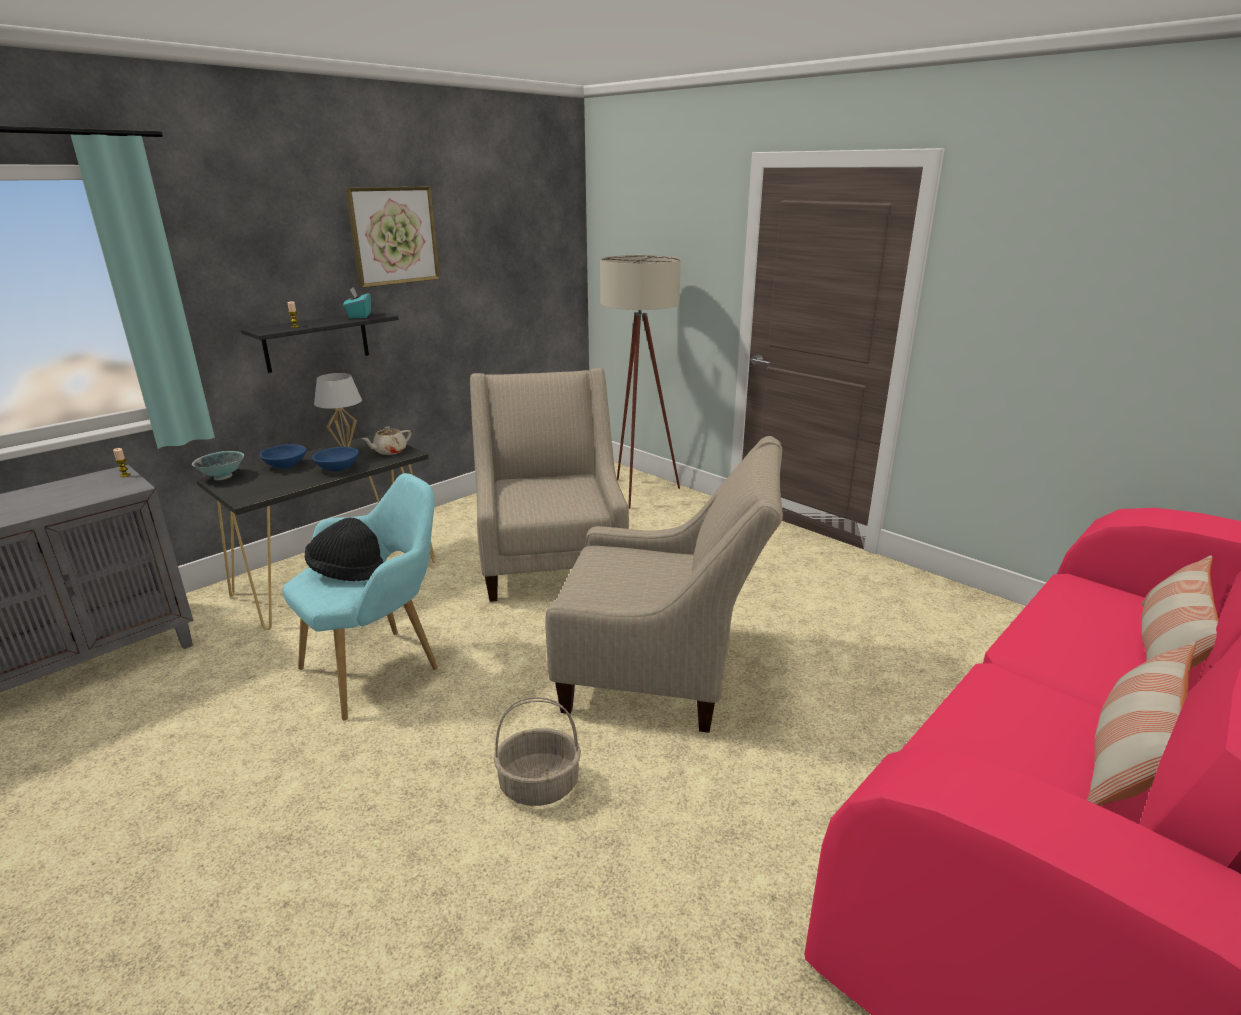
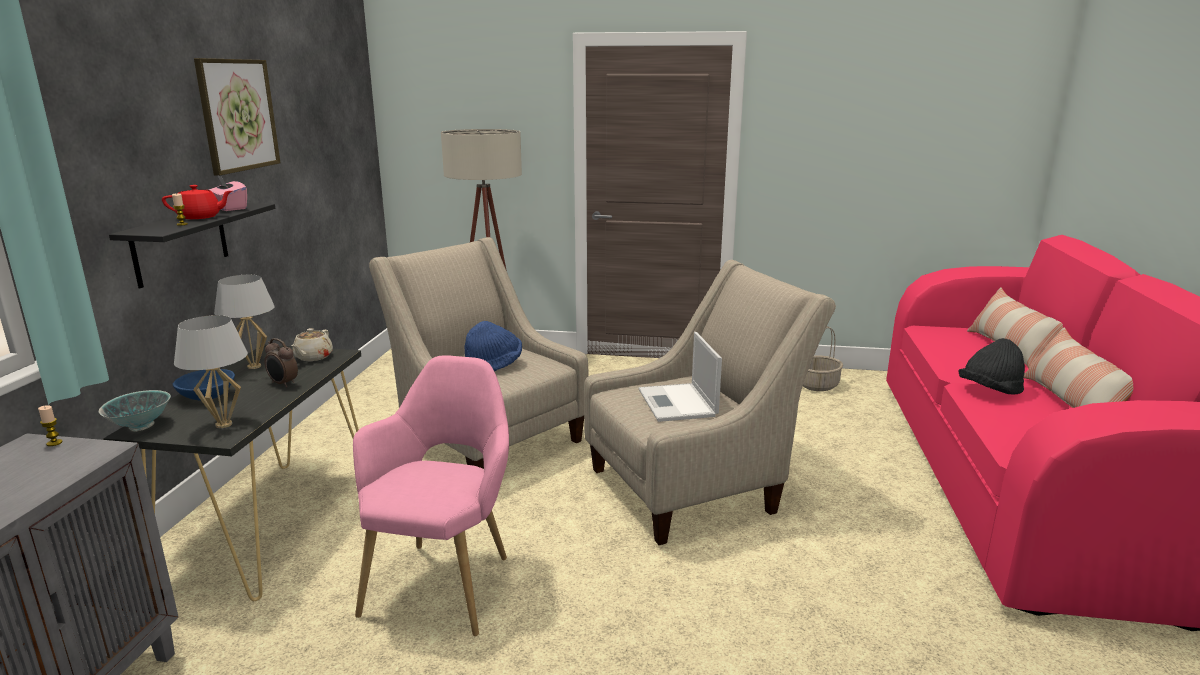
camera: 35 degrees left, 5 degrees down
turquoise armchair [282,473,438,721] -> pink armchair [353,355,509,636]
black hat [305,517,384,581] -> black hat moved to [959,338,1025,395]
blue bowl [312,447,359,471] -> alarm clock [265,338,298,388]
turquoise tissue box [343,287,371,318] -> pink tissue box [209,175,247,211]
basket [494,697,581,806] -> basket moved to [803,326,843,391]
none -> red teapot [162,185,232,219]
none -> white table lamp [174,315,248,428]
none -> blue hat [464,321,522,371]
none -> laptop [639,332,722,422]

